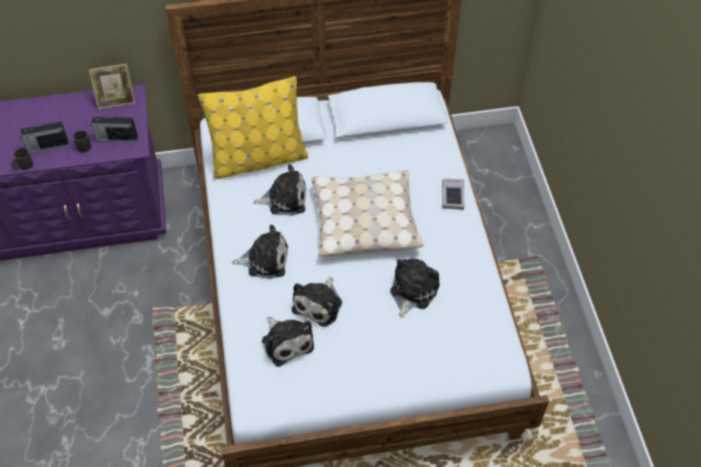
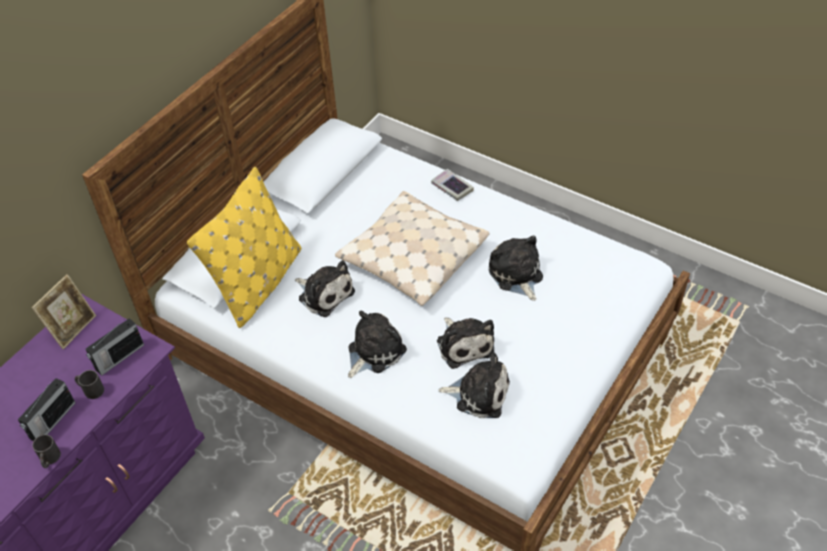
camera: 45 degrees left, 5 degrees down
plush toy [253,164,306,216] -> plush toy turned 90 degrees clockwise [295,260,355,317]

